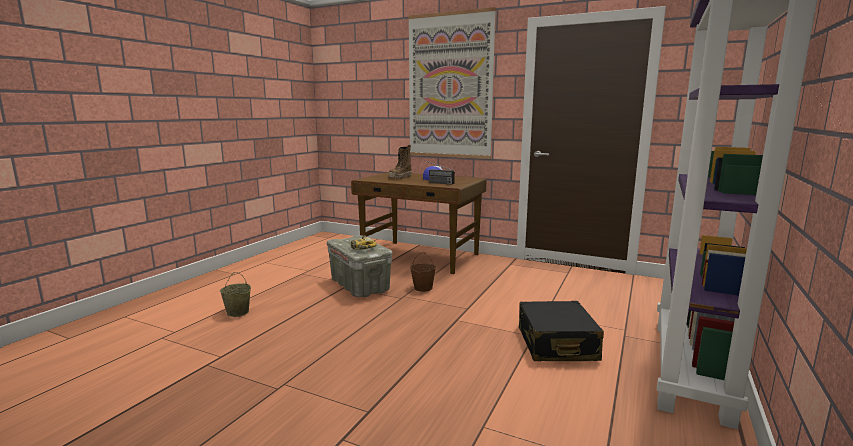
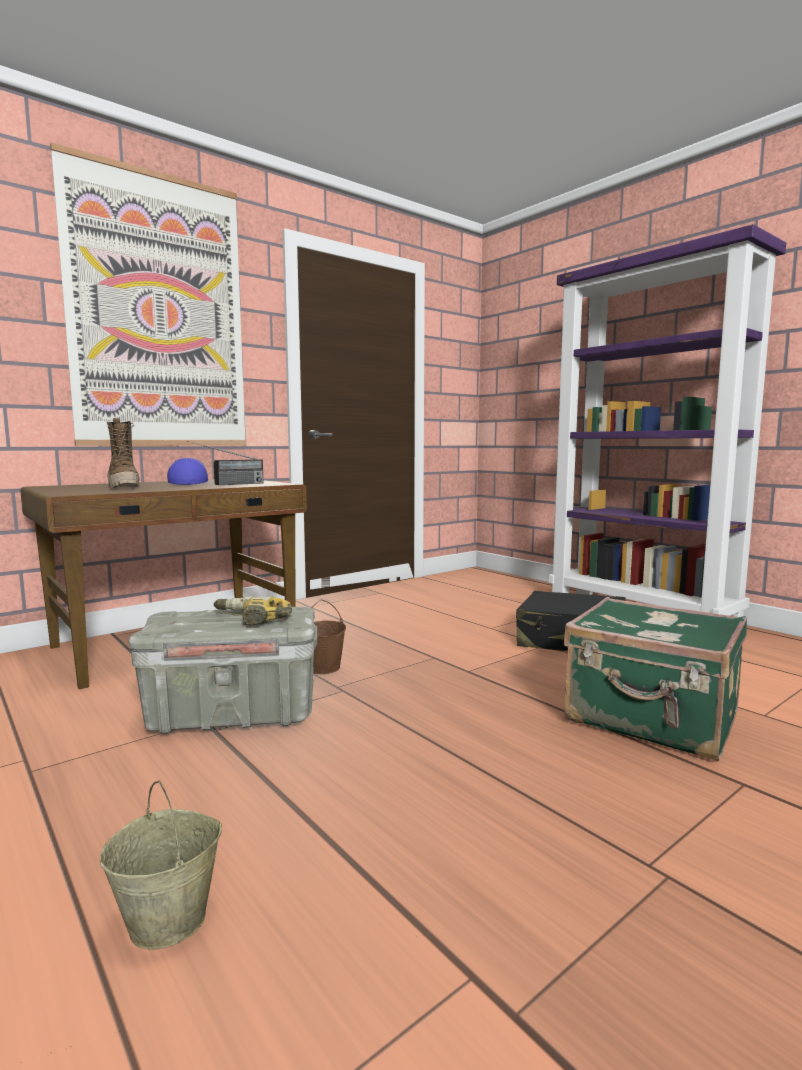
camera: 65 degrees left, 5 degrees down
none -> green suitcase [564,597,747,761]

